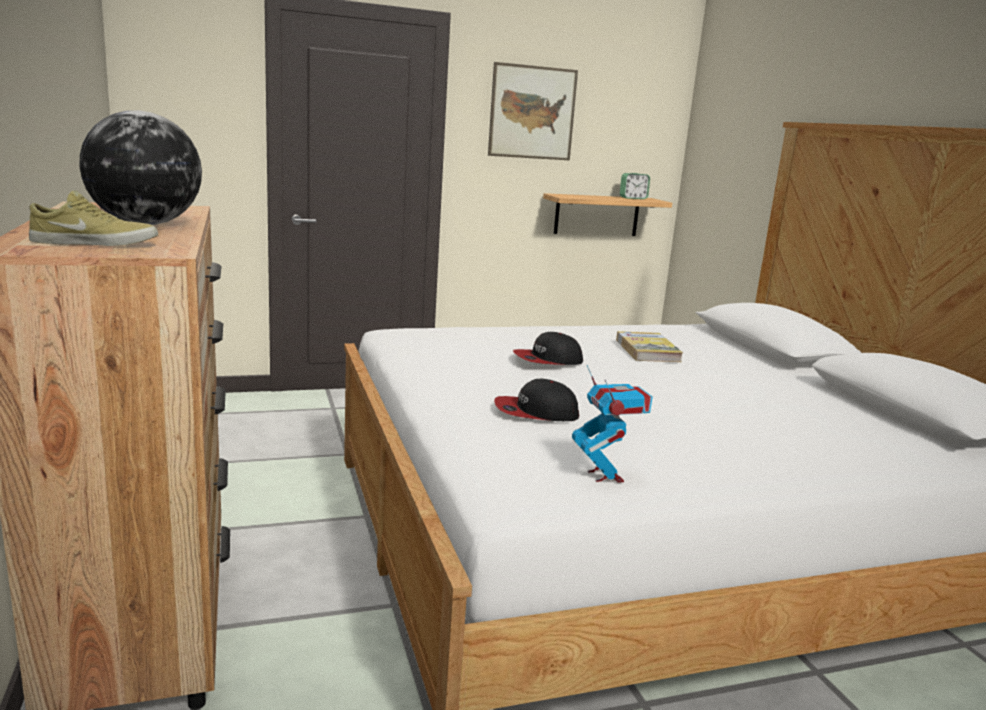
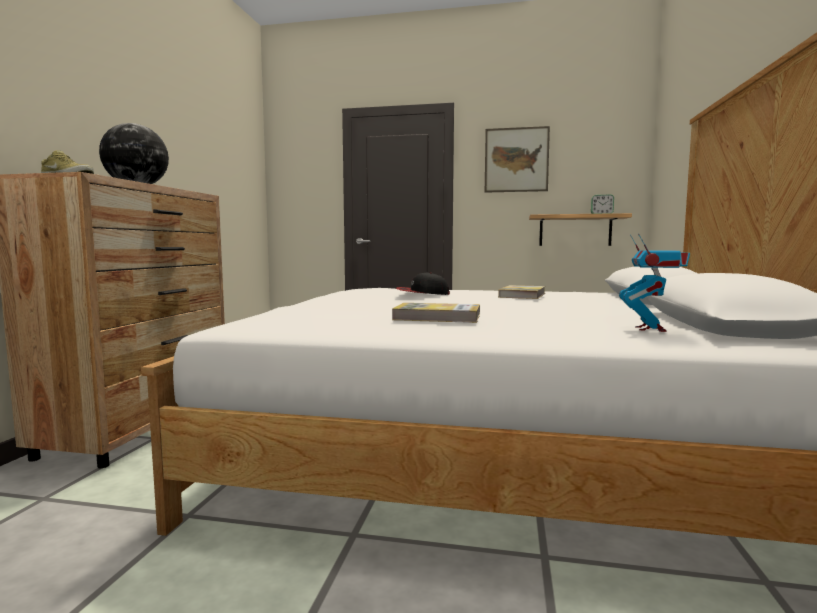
camera: 30 degrees right, 10 degrees down
cap [494,379,579,421] -> none
toy robot [572,365,653,482] -> toy robot moved to [619,234,690,332]
none -> book [392,303,480,323]

